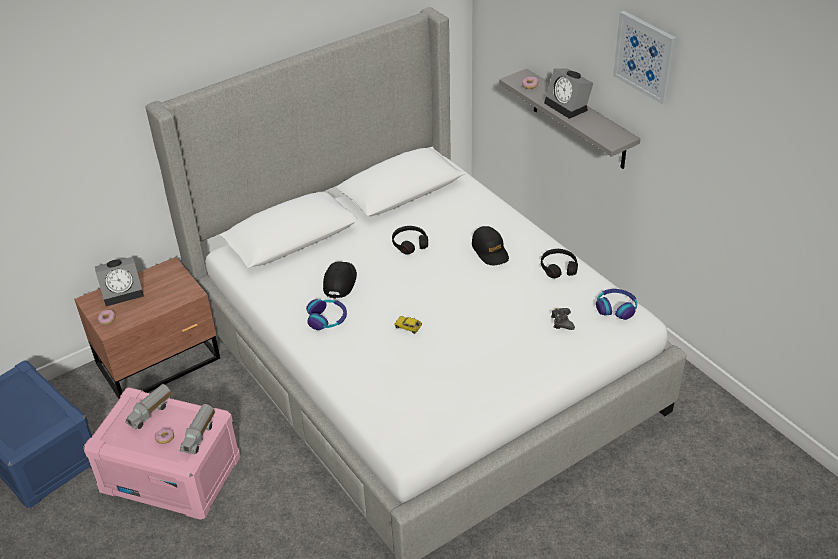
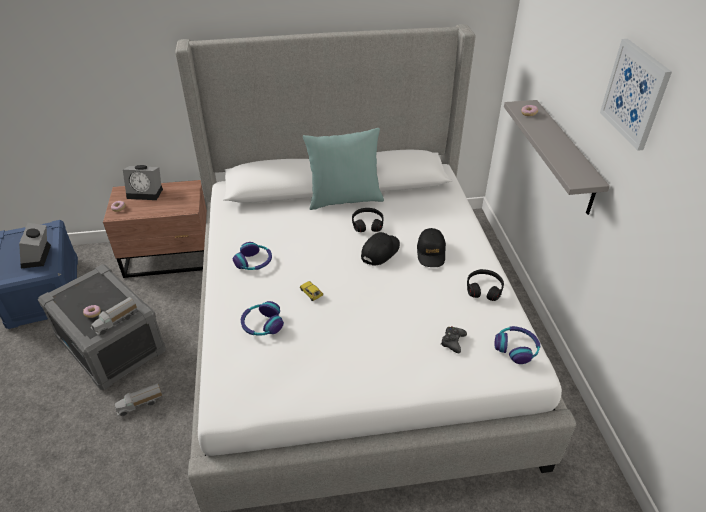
camera: 25 degrees right, 0 degrees up
pink storage box [83,388,241,520] -> grey storage box [38,264,166,390]
toy truck [125,384,172,429] -> toy truck moved to [115,383,162,416]
black cap [323,261,357,298] -> black cap moved to [361,232,400,266]
alarm clock [544,68,593,119] -> alarm clock moved to [19,223,51,268]
none -> headphones [241,301,284,336]
none -> turquoise pillow [303,128,384,210]

